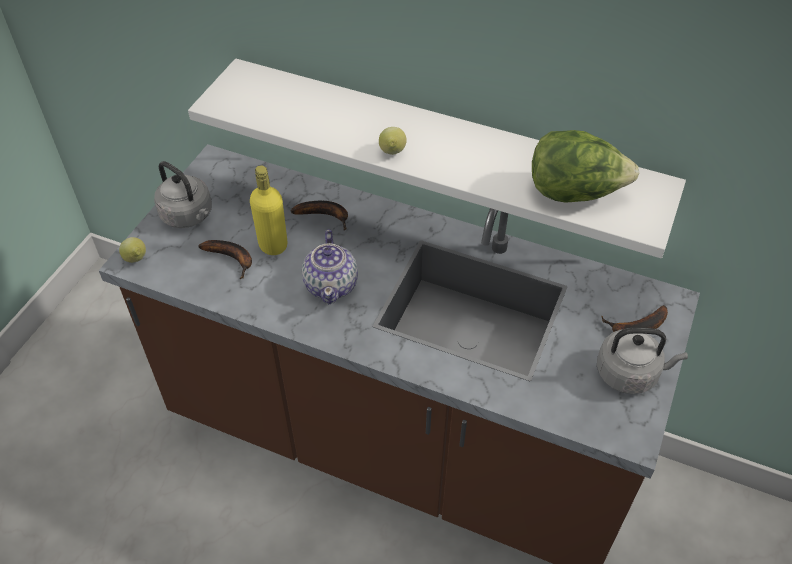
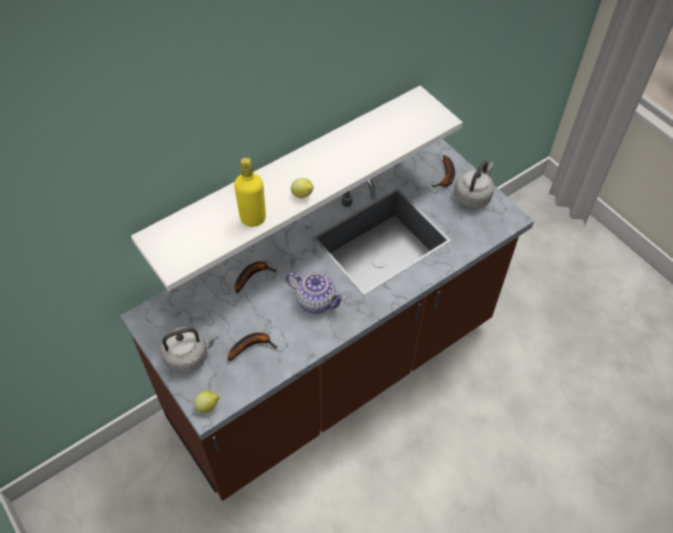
camera: 60 degrees left, 5 degrees up
yellow bottle [250,165,288,255] -> yellow bottle moved to [234,158,266,227]
lettuce [532,130,639,203] -> none

